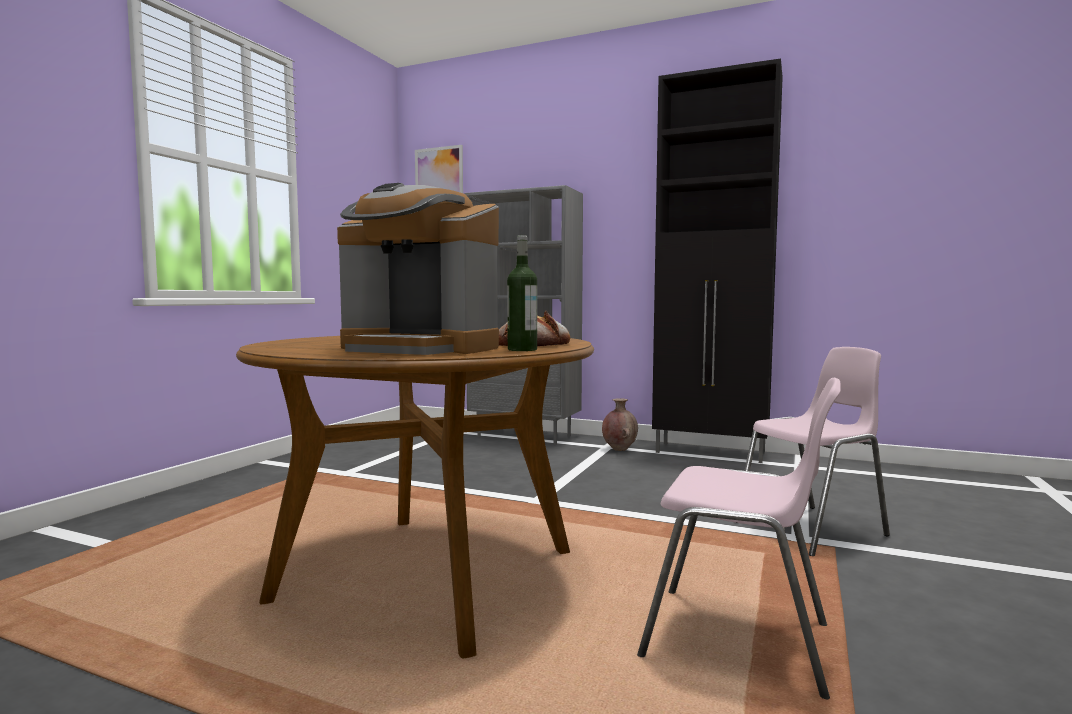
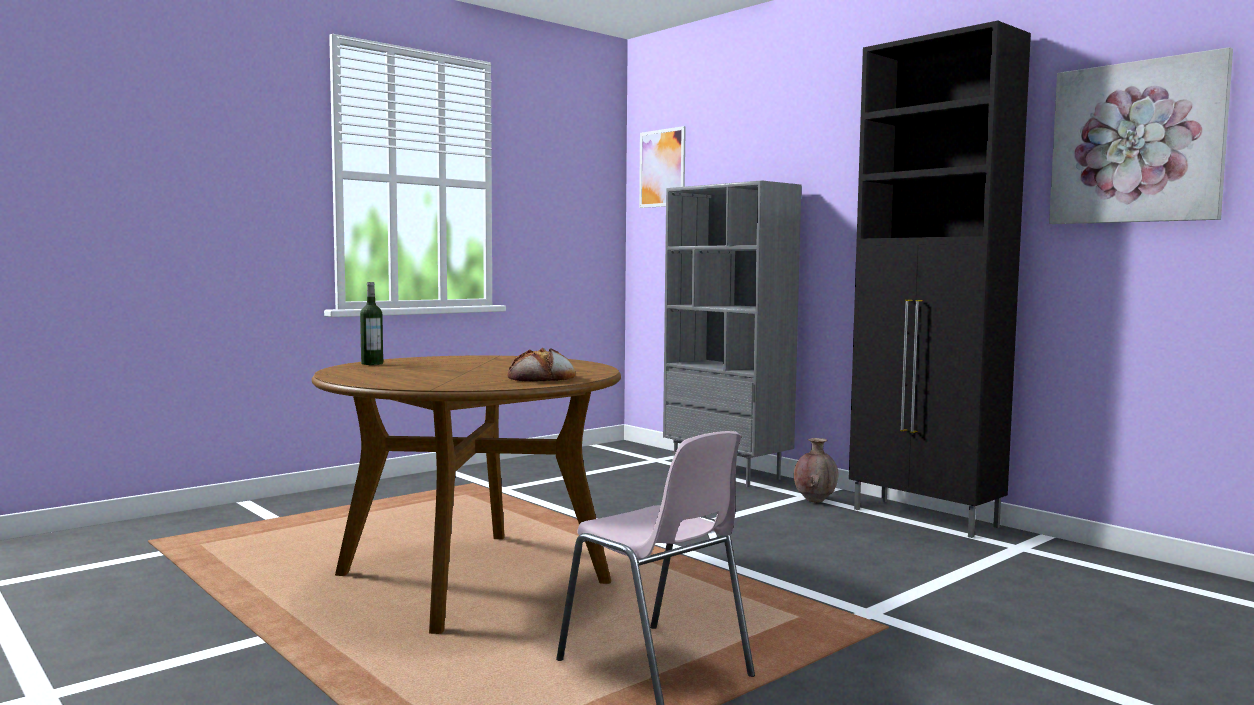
camera: 25 degrees right, 0 degrees up
coffee machine [337,183,499,355] -> none
bottle [507,235,537,351] -> bottle moved to [360,282,383,365]
pink chair [744,347,890,556] -> none
none -> picture [1049,47,1233,224]

